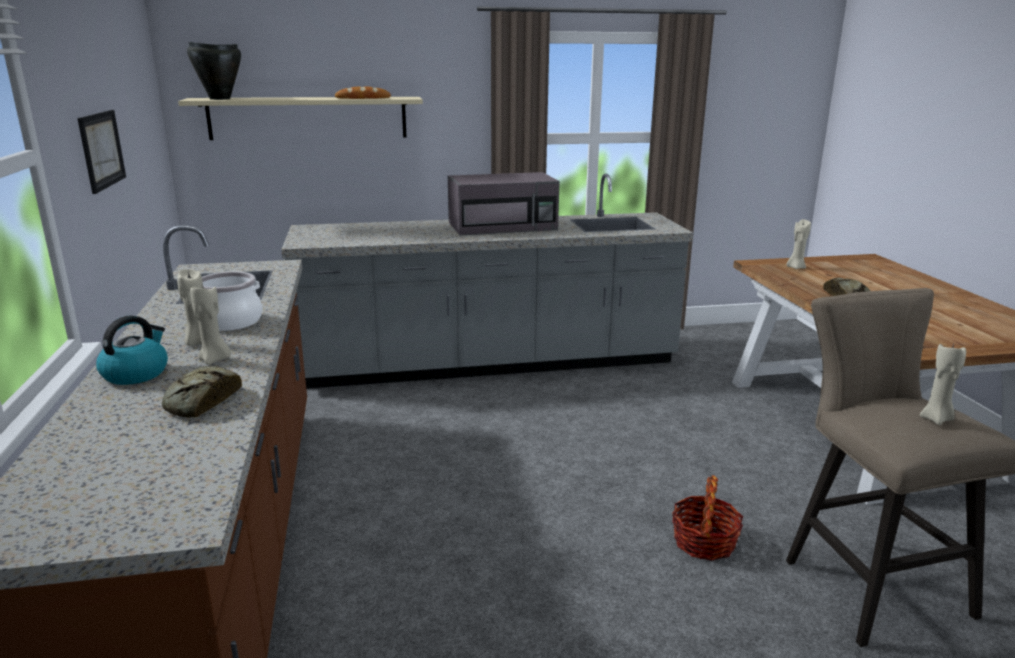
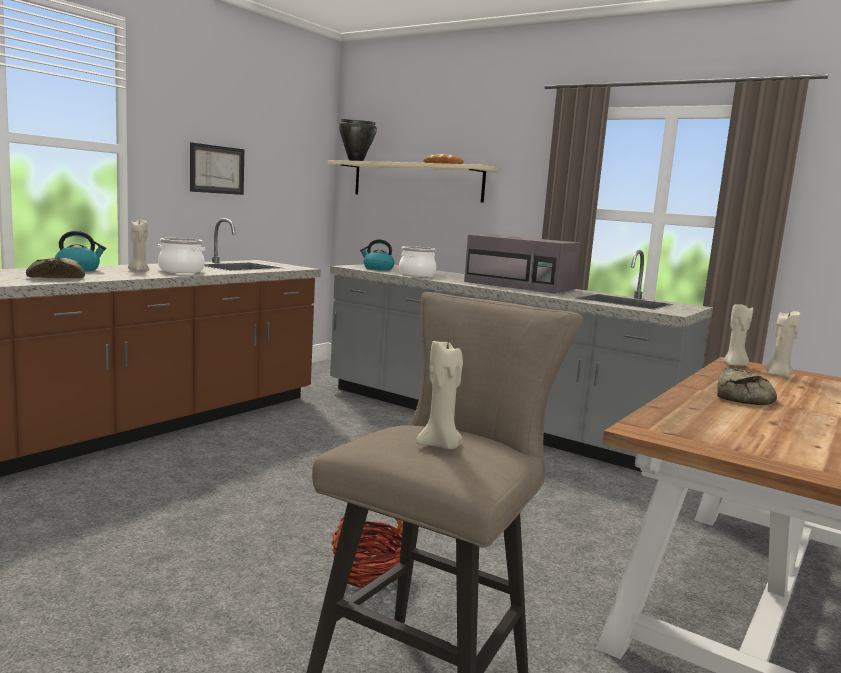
camera: 45 degrees right, 10 degrees down
beige candle [190,283,231,365] -> beige candle moved to [723,304,753,366]
none -> kettle [360,239,395,271]
none -> cooking pot [399,246,436,276]

